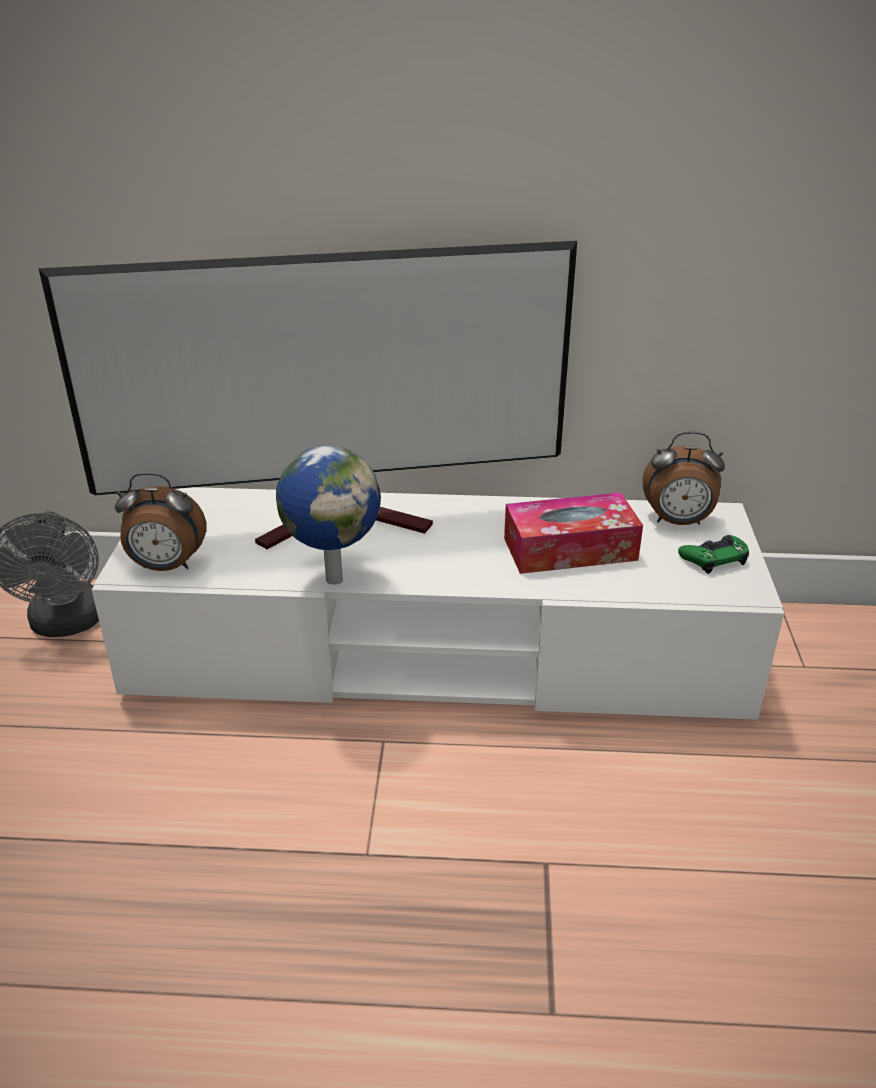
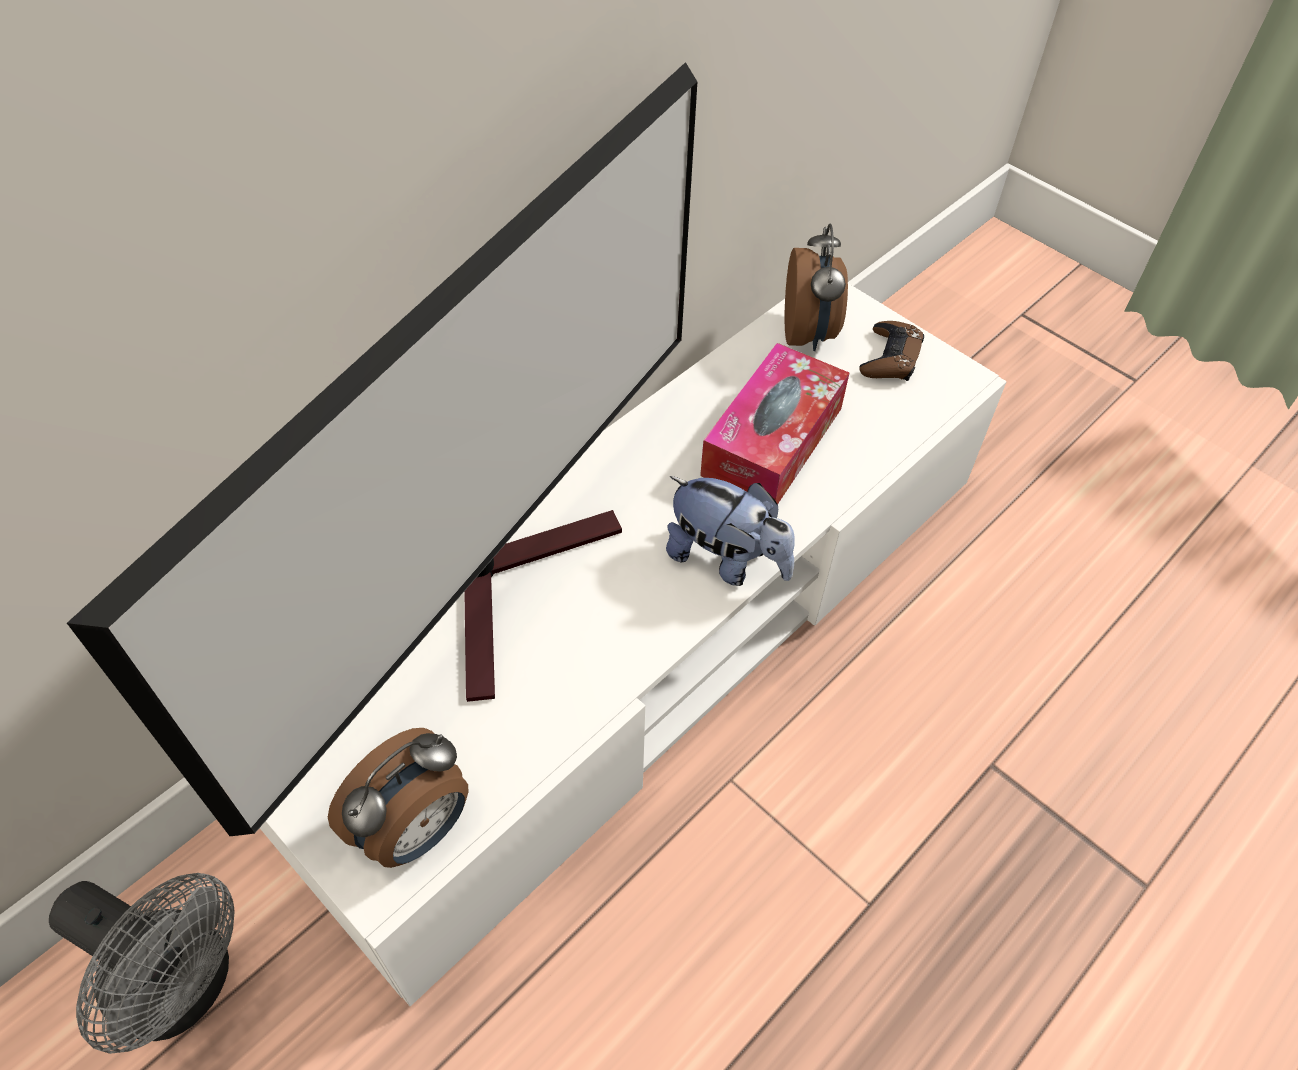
camera: 50 degrees left, 20 degrees up
globe [276,445,381,585] -> none
alarm clock [643,432,725,525] -> alarm clock turned 45 degrees counterclockwise [785,224,848,351]
green game controller [678,535,749,574] -> brown game controller [859,321,924,381]
none -> plush toy [666,476,795,586]

